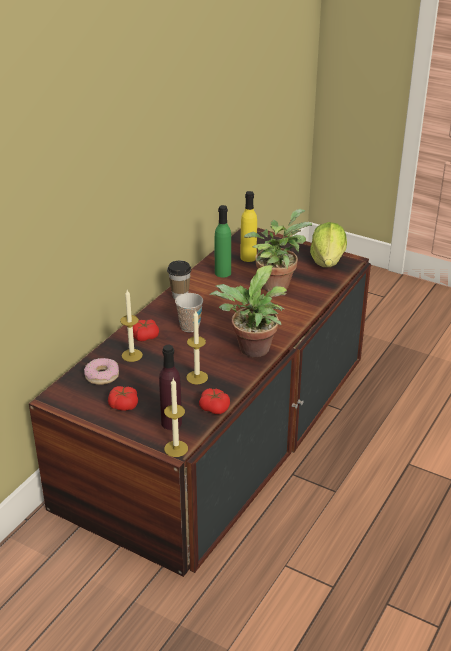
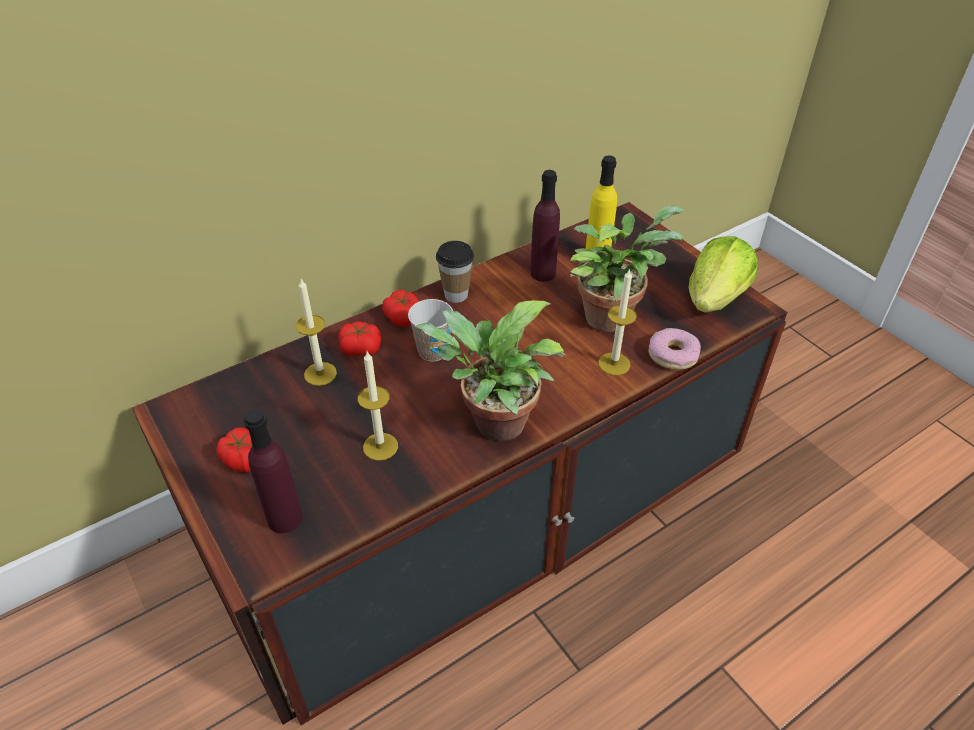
camera: 25 degrees right, 10 degrees up
donut [84,358,119,385] -> donut moved to [648,328,701,370]
candle [164,378,188,457] -> candle moved to [598,268,637,375]
tomato [199,388,230,414] -> tomato moved to [382,290,419,327]
green bottle [215,205,231,278] -> purple bottle [530,170,560,282]

